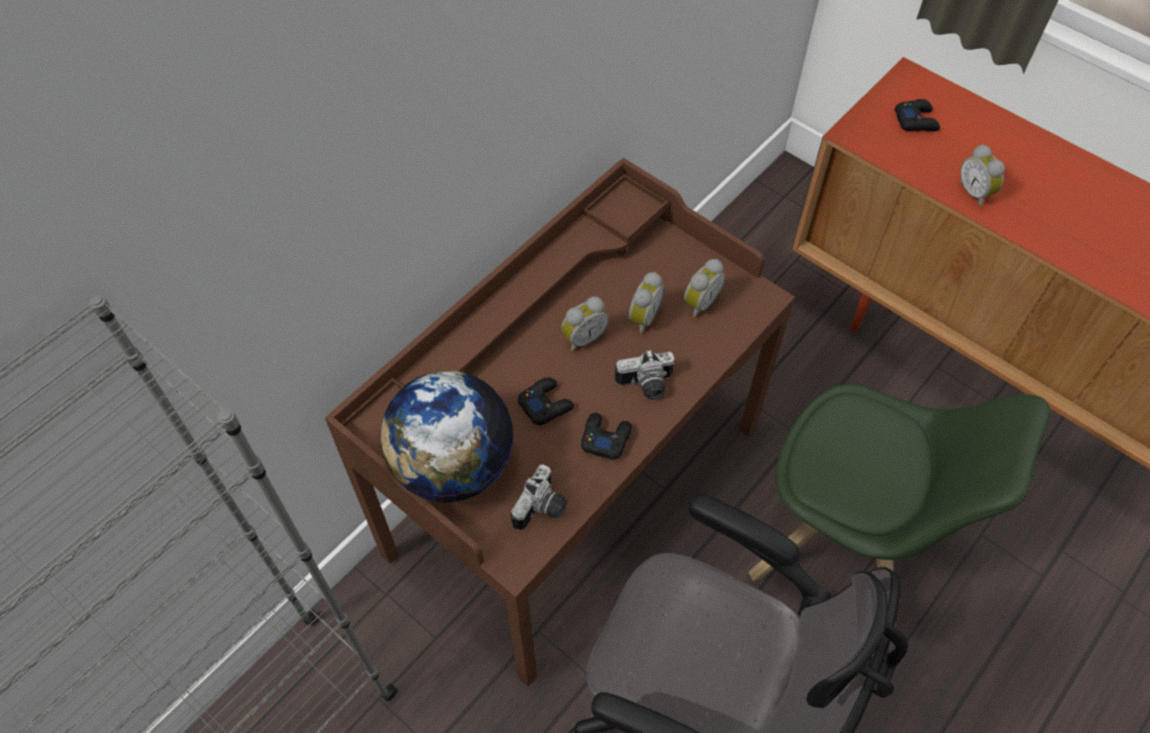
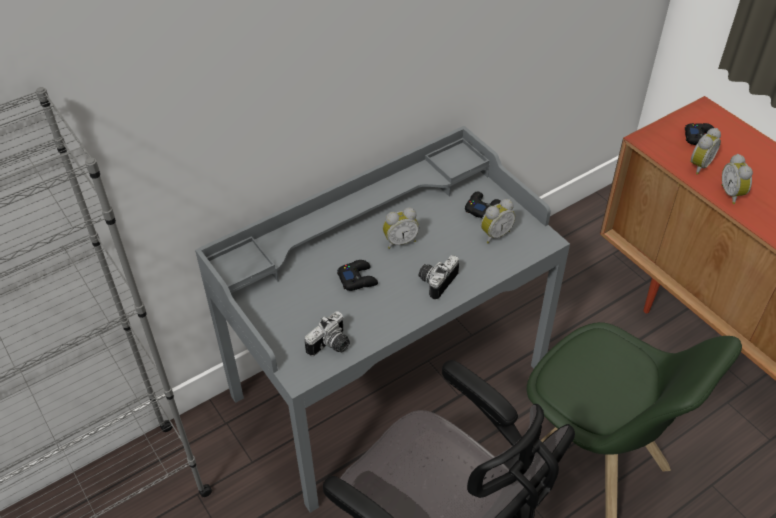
camera: 15 degrees right, 10 degrees down
brown desk [325,158,795,687] -> grey desk [195,126,570,513]
globe [381,370,514,503] -> none
black game controller [581,413,632,460] -> black game controller moved to [465,192,501,218]
camera [615,350,675,400] -> camera turned 120 degrees clockwise [419,255,459,300]
alarm clock [629,272,665,334] -> alarm clock moved to [690,128,721,175]

